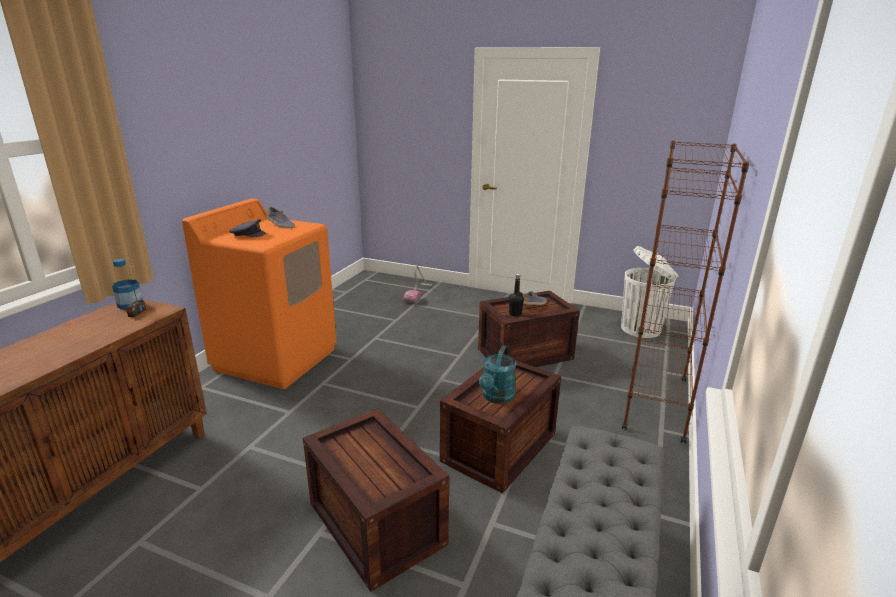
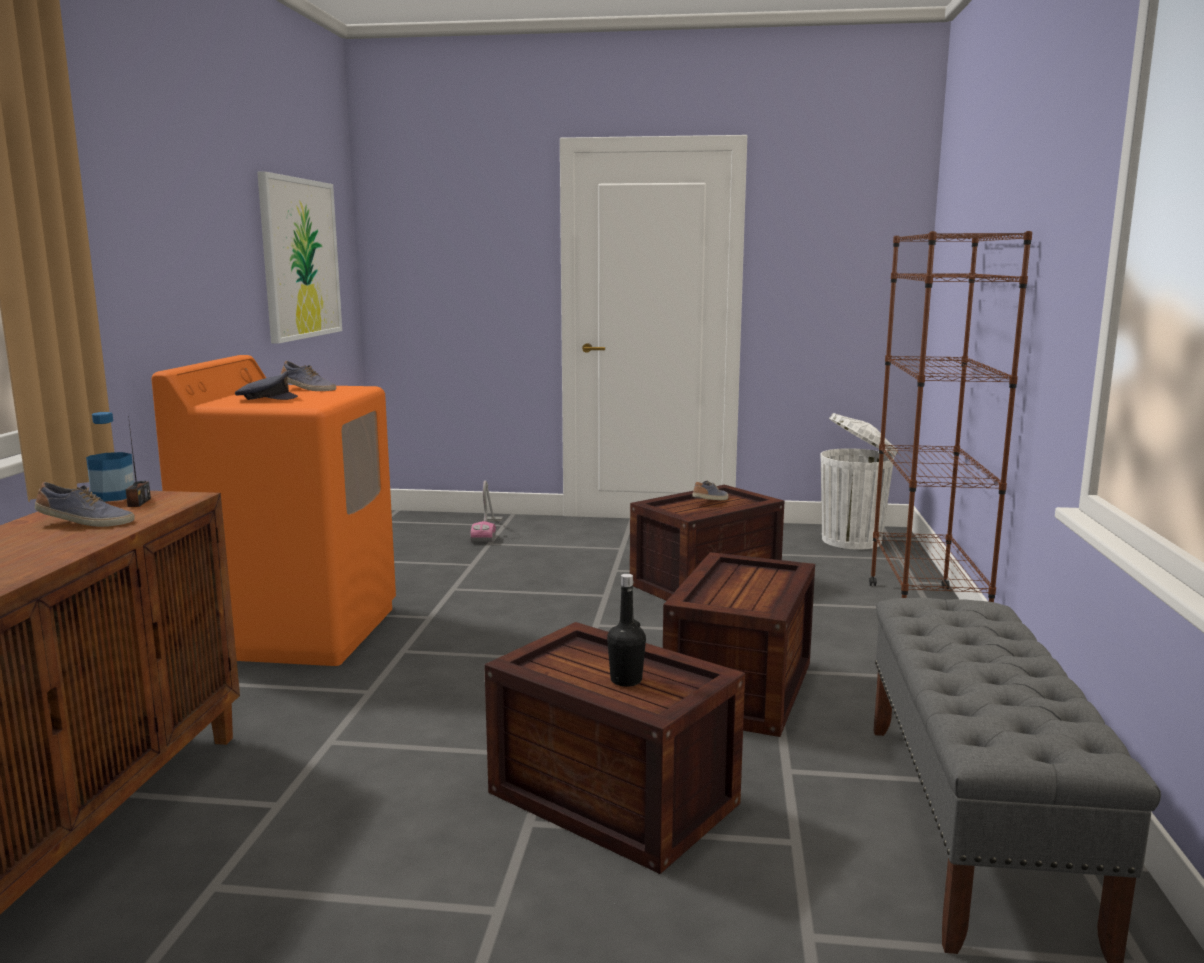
camera: 15 degrees left, 10 degrees down
turquoise watering can [479,345,517,403] -> none
black bottle [509,274,524,317] -> black bottle moved to [607,574,646,687]
none -> shoe [35,482,135,527]
none -> picture [257,171,342,344]

